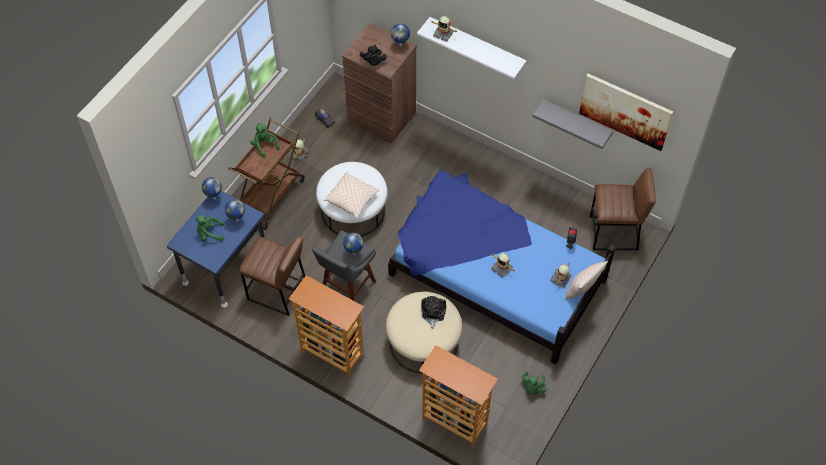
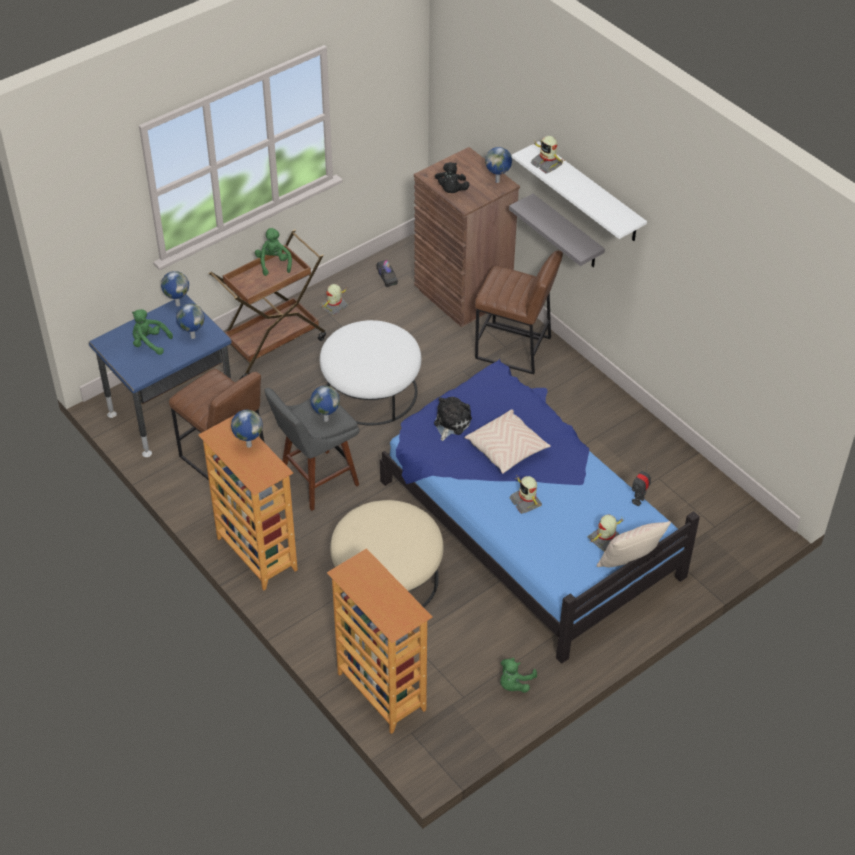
camera: 20 degrees right, 10 degrees down
beige pillow [324,171,380,218] -> beige pillow moved to [465,409,551,474]
plush toy [421,296,446,329] -> plush toy moved to [434,397,472,441]
grey shelf [532,99,613,149] -> grey shelf moved to [509,194,605,267]
picture [579,74,673,151] -> none
brown chair [590,168,656,250] -> brown chair moved to [475,250,563,374]
none -> globe [231,410,263,448]

